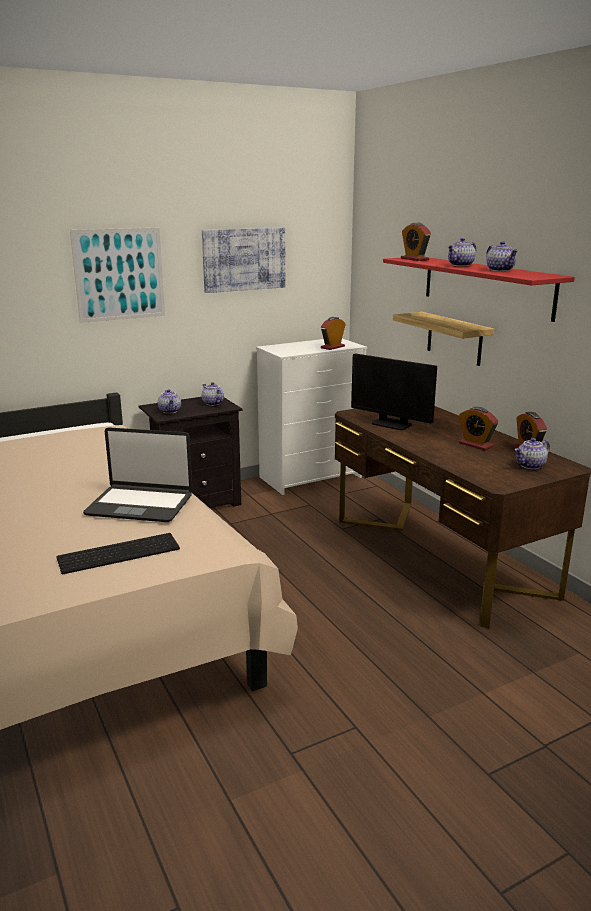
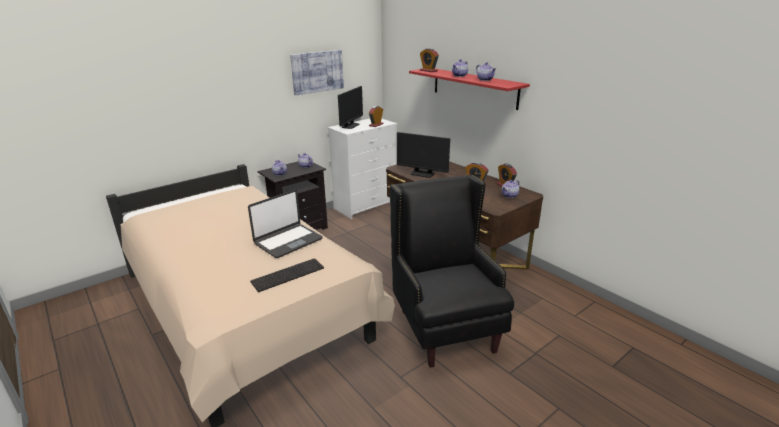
camera: 10 degrees left, 5 degrees up
picture [70,228,165,323] -> none
laptop [83,427,193,522] -> laptop turned 45 degrees counterclockwise [248,190,323,258]
shelf [393,312,494,366] -> none
none -> monitor [338,86,363,129]
none -> black armchair [390,175,514,368]

